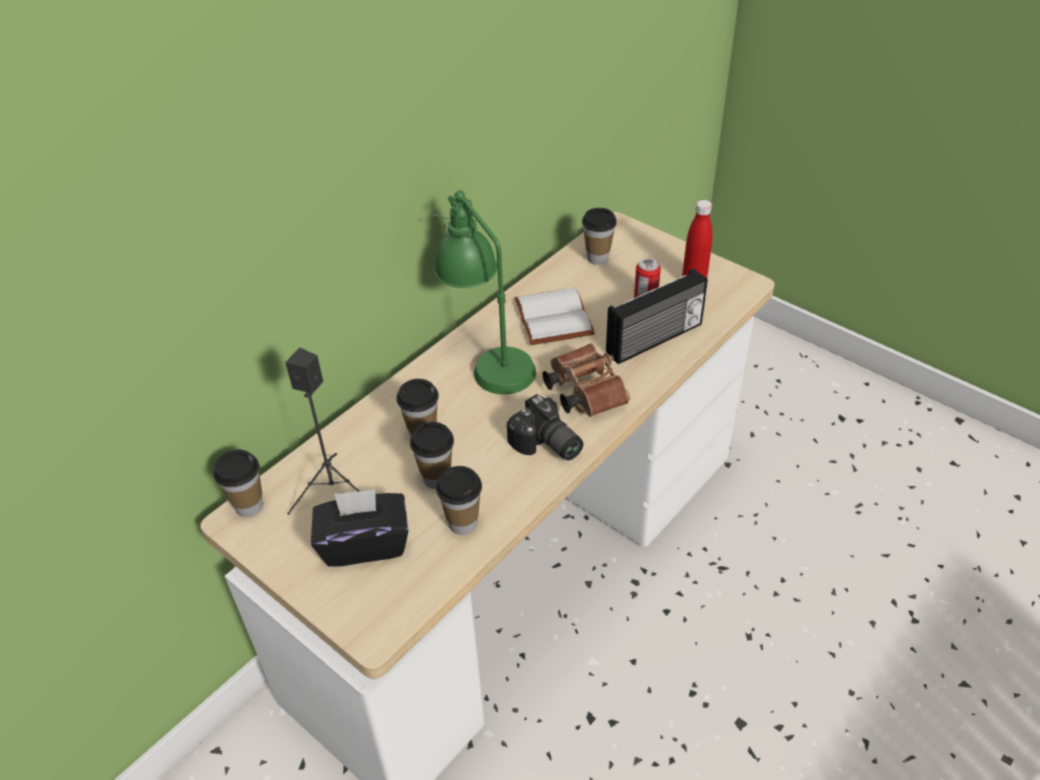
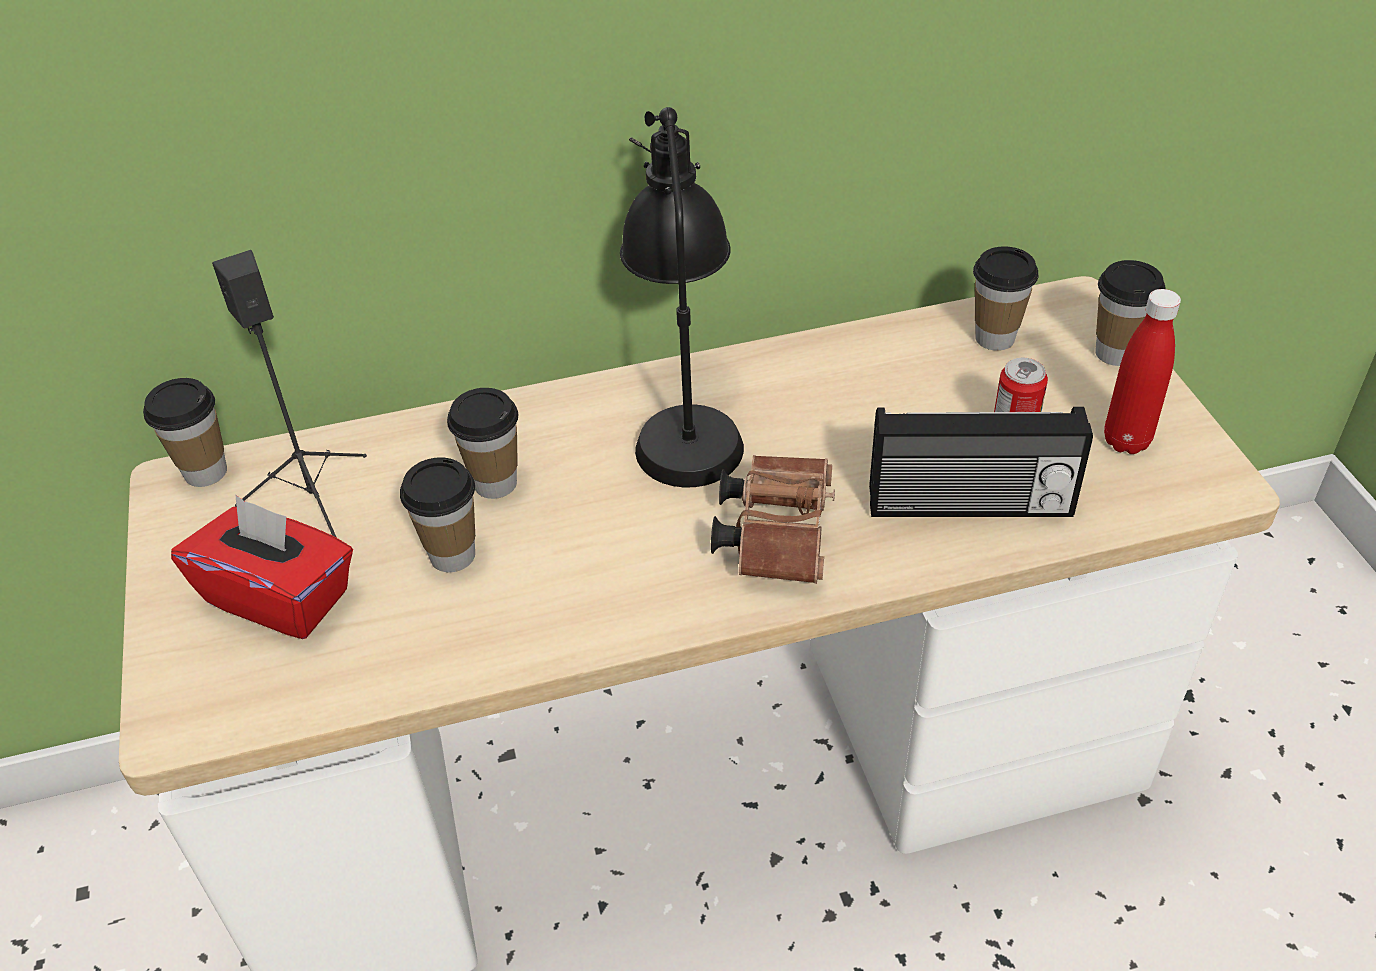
camera: 35 degrees right, 0 degrees up
black tissue box [311,489,409,567] -> red tissue box [171,495,353,639]
green table lamp [433,190,536,395] -> black table lamp [620,107,744,487]
cup [436,466,482,535] -> cup moved to [1095,260,1166,366]
camera [507,394,583,460] -> none
white book [514,288,595,345] -> none

